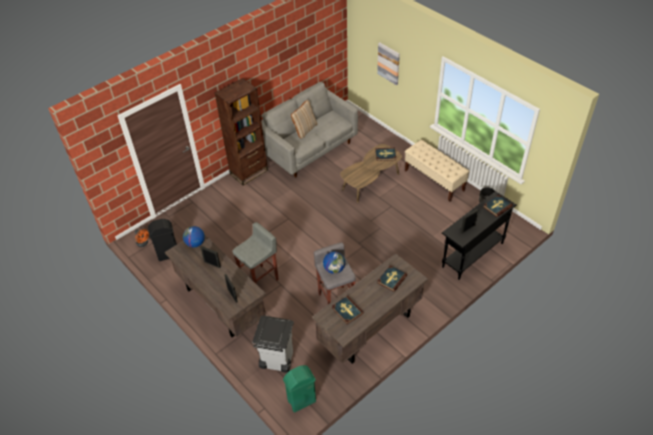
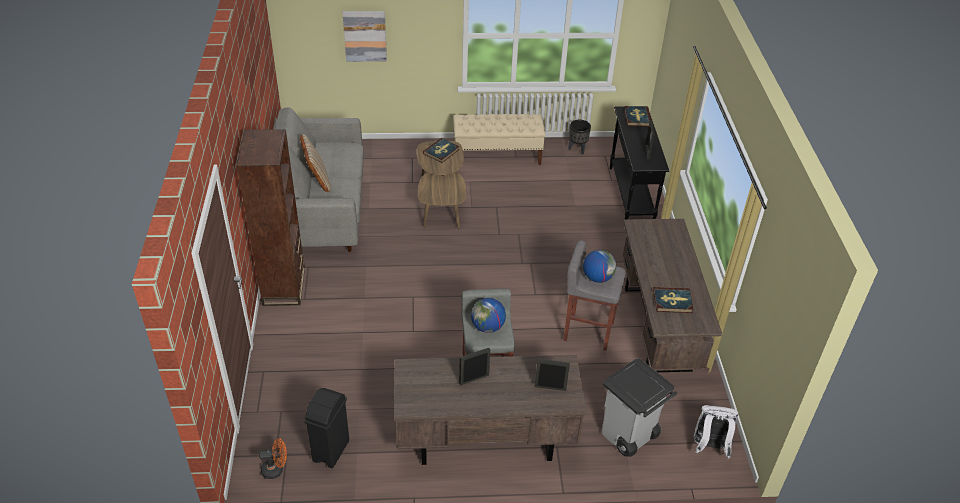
camera: 55 degrees left, 5 degrees down
globe [183,226,205,248] -> globe moved to [471,298,506,333]
green trash can [283,365,316,413] -> white backpack [692,405,738,459]
book [378,265,407,292] -> none

